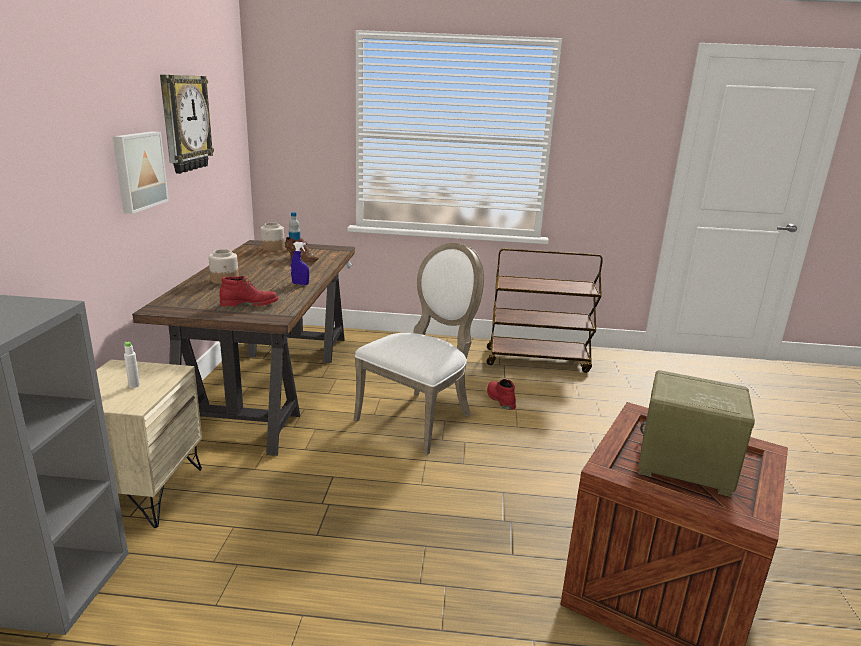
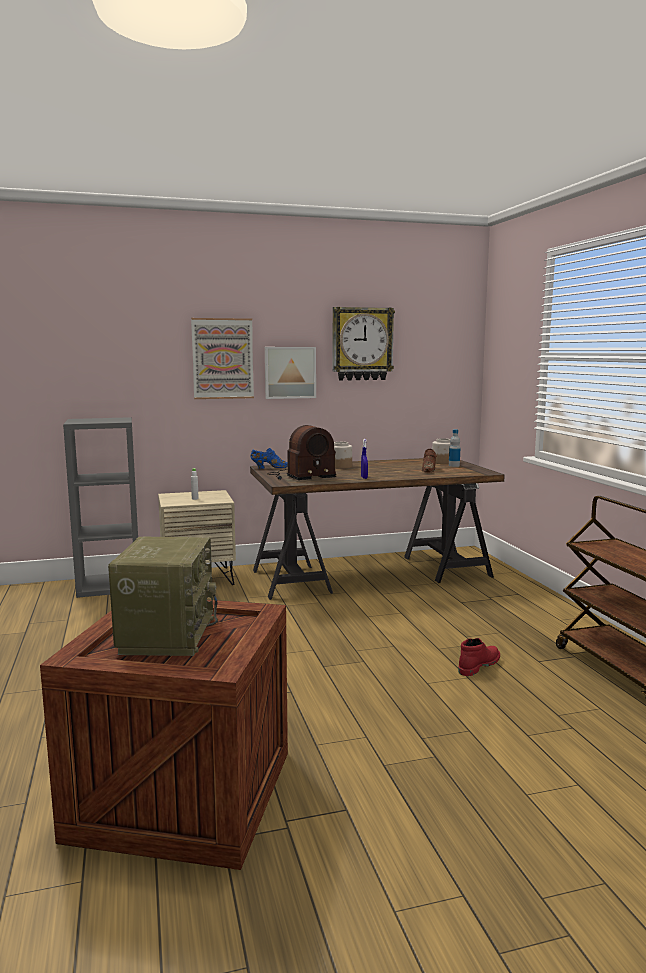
camera: 70 degrees right, 10 degrees down
red boot [219,276,279,307] -> radio [267,425,336,480]
white chair [354,243,484,455] -> none
none -> picture [191,318,254,399]
none -> blue shoe [251,448,288,469]

